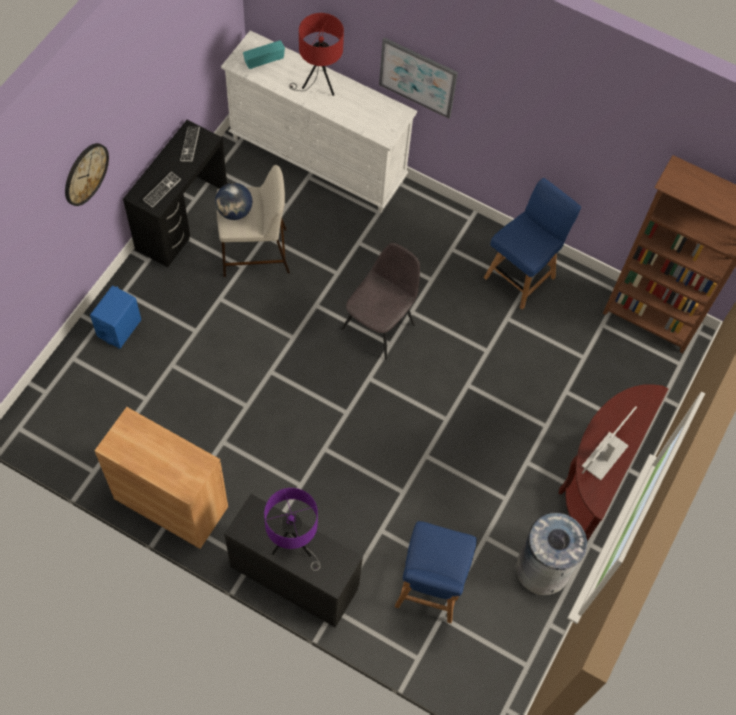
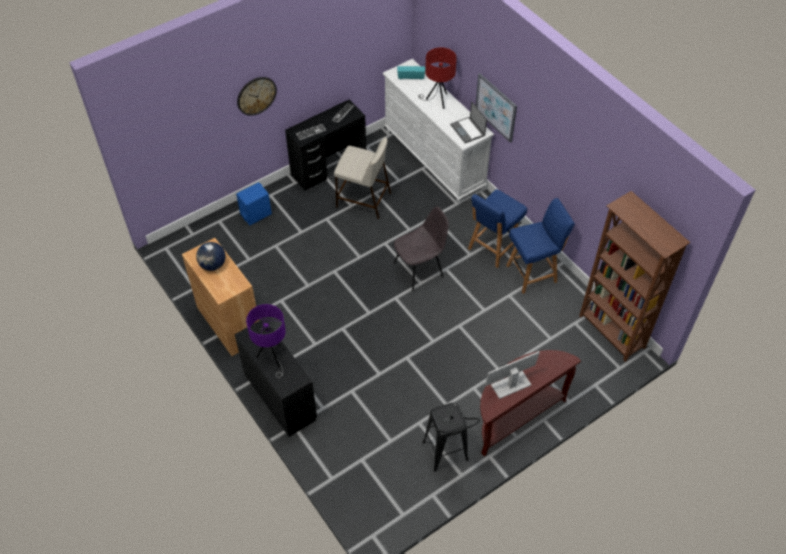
camera: 30 degrees right, 10 degrees down
globe [215,183,253,220] -> globe moved to [196,242,226,271]
blue chair [395,521,477,623] -> blue chair moved to [468,189,527,268]
grey trash can [516,513,587,595] -> black stool [422,402,480,472]
none -> laptop [450,101,487,143]

